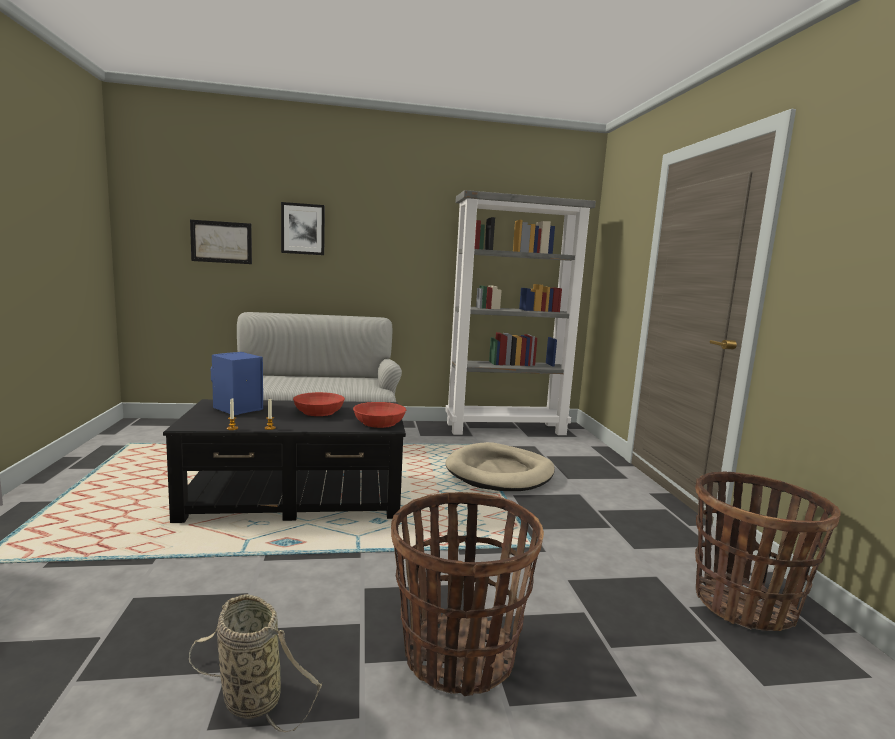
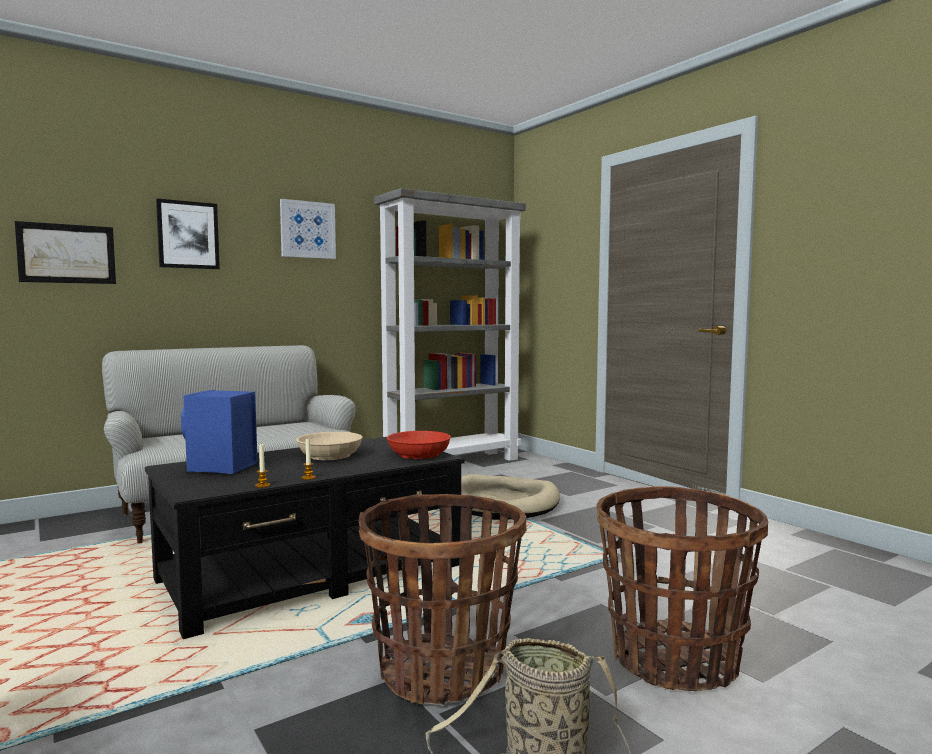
camera: 25 degrees left, 5 degrees down
red bowl [293,392,345,416] -> beige bowl [296,432,362,460]
basket [695,472,841,631] -> basket moved to [359,494,527,706]
none -> picture [280,199,336,259]

